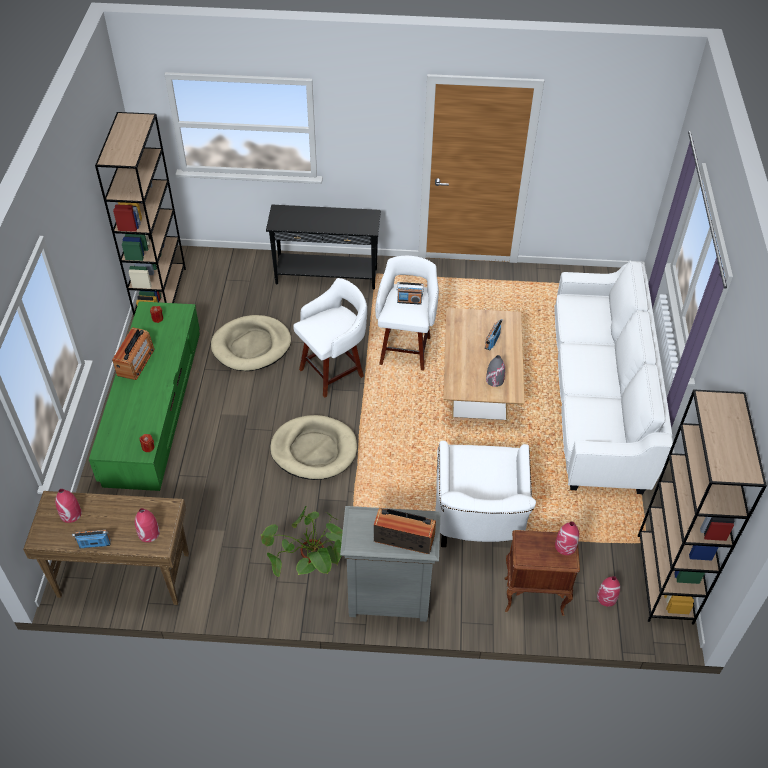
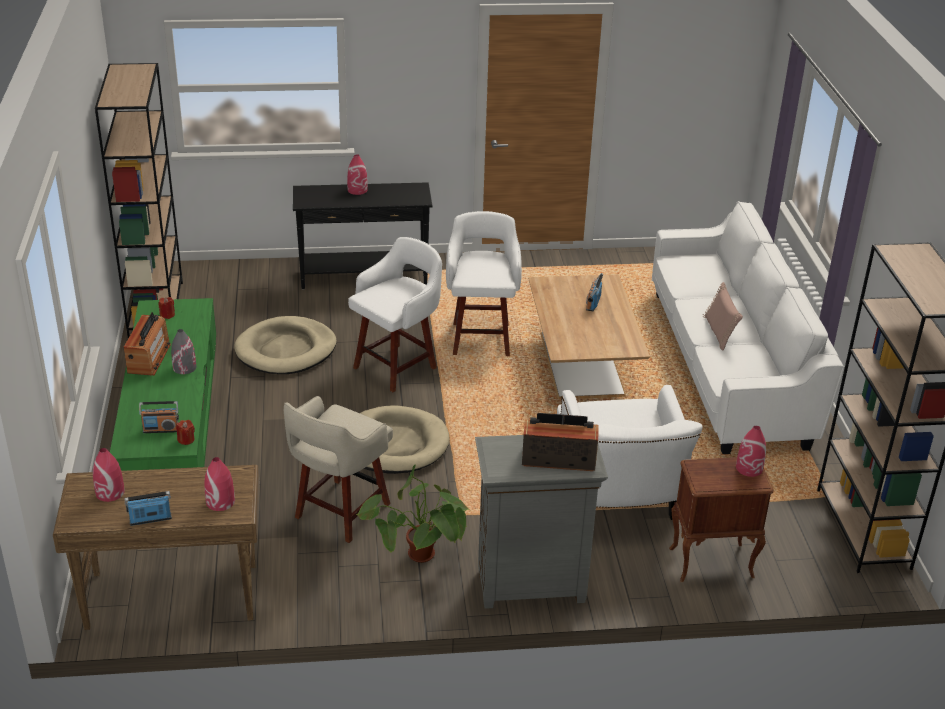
camera: 10 degrees left, 15 degrees down
radio [396,282,424,305] -> radio moved to [139,401,179,433]
grey vase [486,355,505,387] -> grey vase moved to [171,329,197,374]
red vase [597,576,620,607] -> red vase moved to [347,154,368,195]
none -> beige stool [284,396,393,543]
none -> beige pillow [703,282,743,351]

